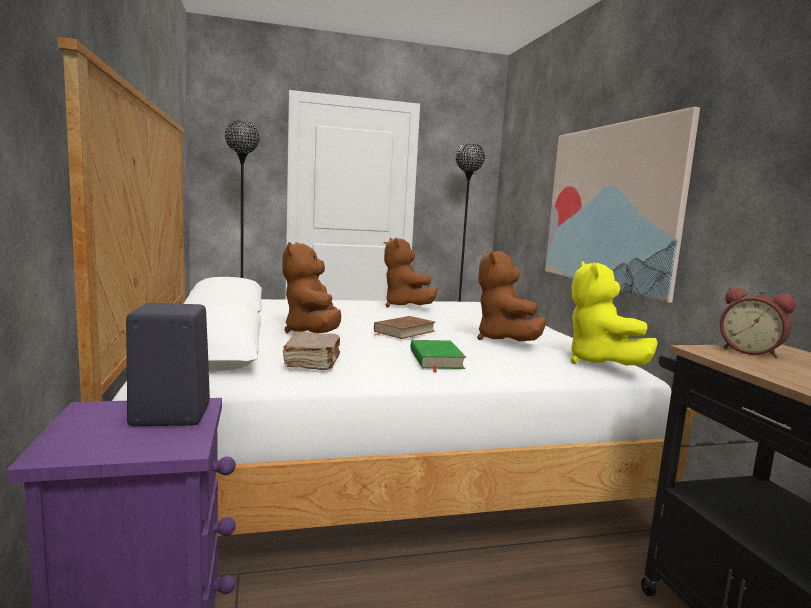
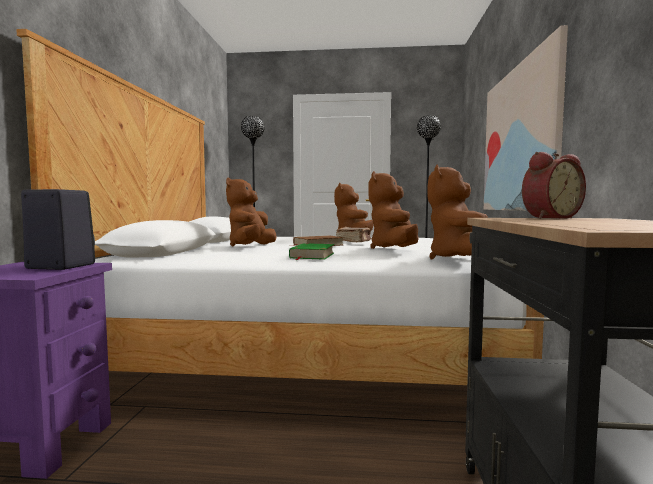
camera: 20 degrees right, 5 degrees down
brown book [283,332,340,370] -> brown book moved to [336,227,371,242]
yellow plush toy [570,261,658,366] -> brown plush toy [428,165,488,260]
alarm clock [720,287,796,358] -> alarm clock turned 90 degrees counterclockwise [522,152,586,219]

